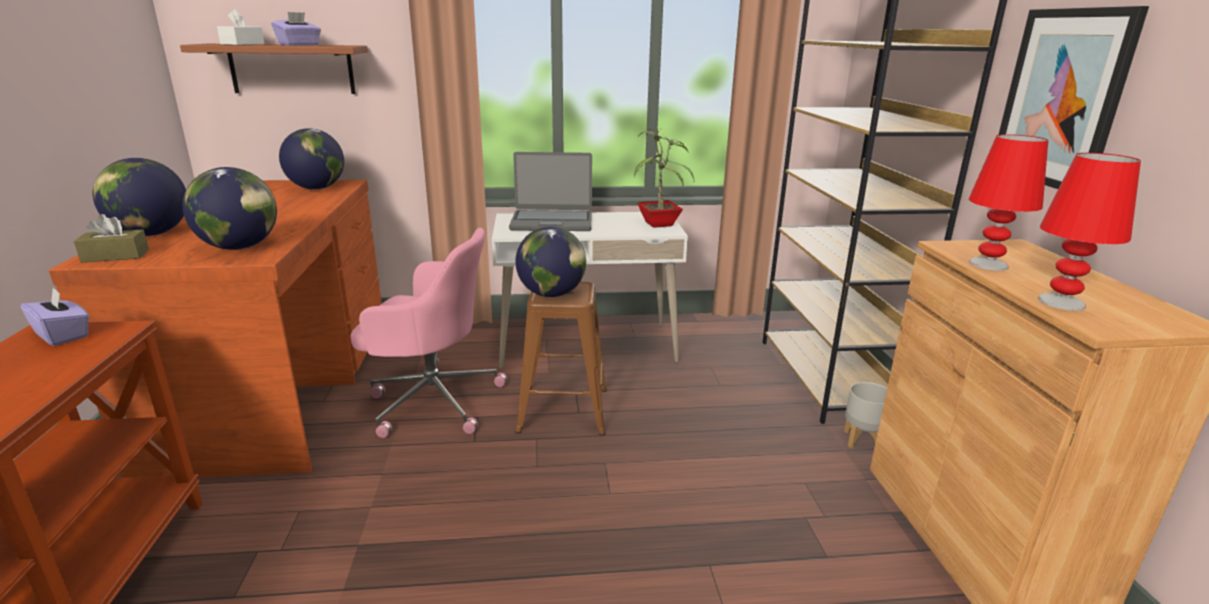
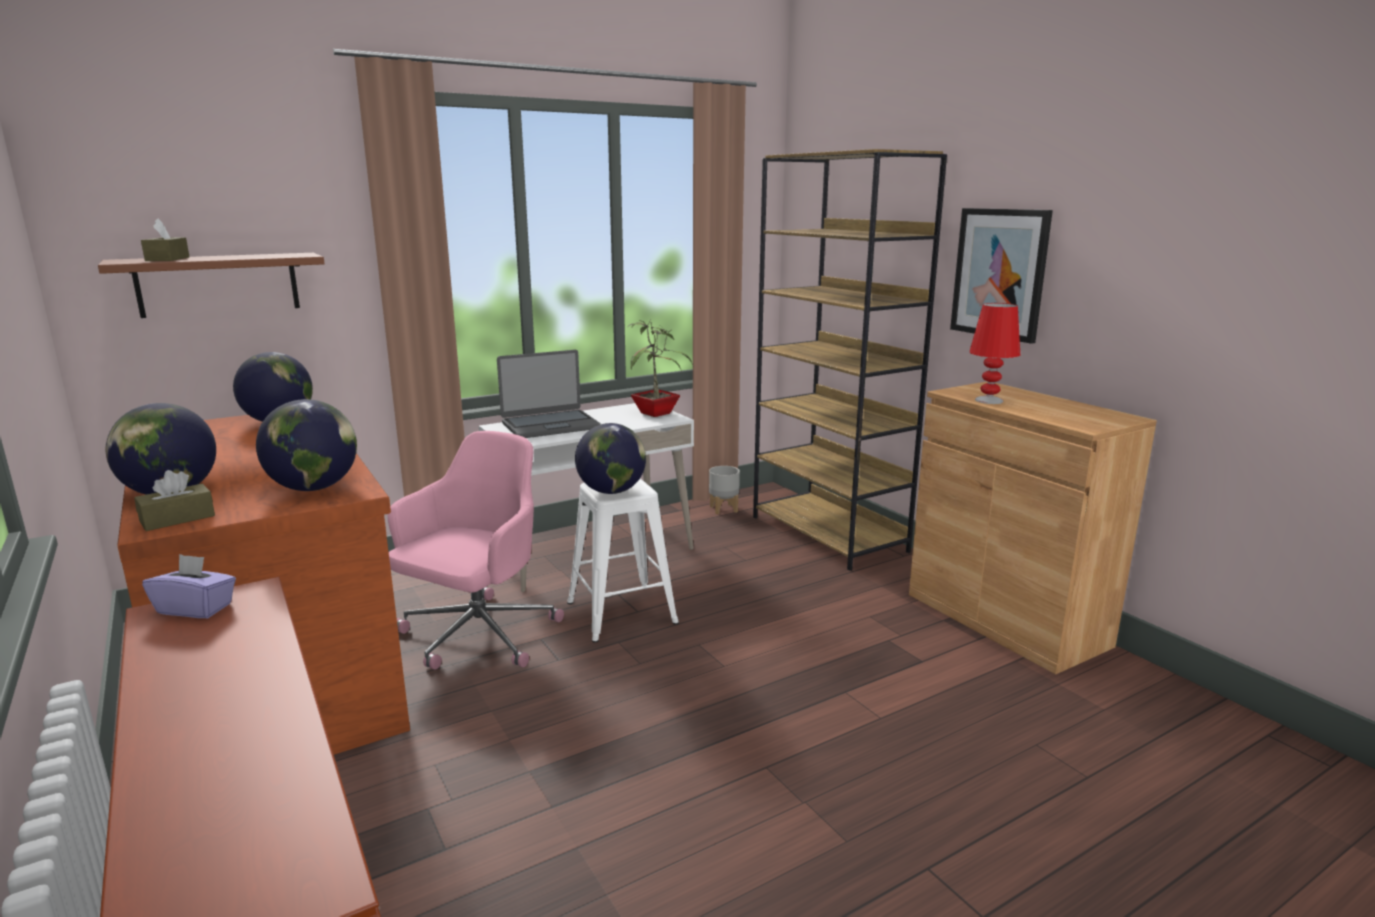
camera: 25 degrees left, 5 degrees down
white tissue box [217,9,264,45] -> brown tissue box [141,219,190,261]
purple tissue box [272,12,321,46] -> none
pink office chair [350,228,507,438] -> pink office chair turned 45 degrees counterclockwise [388,431,564,669]
brown stool [515,282,607,436] -> white stool [567,478,679,643]
grey planter [844,382,887,449] -> grey planter moved to [709,466,740,514]
red table lamp [1038,153,1141,311] -> none

